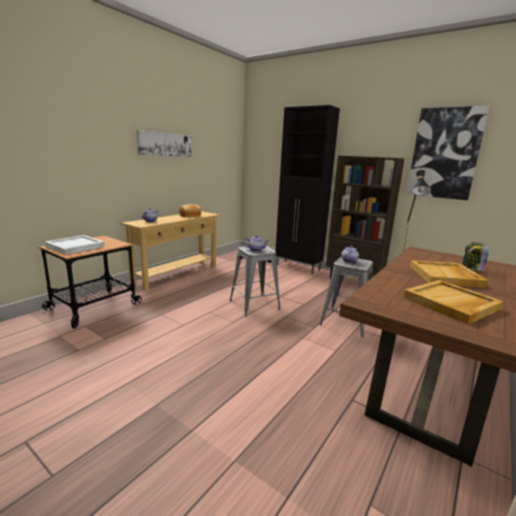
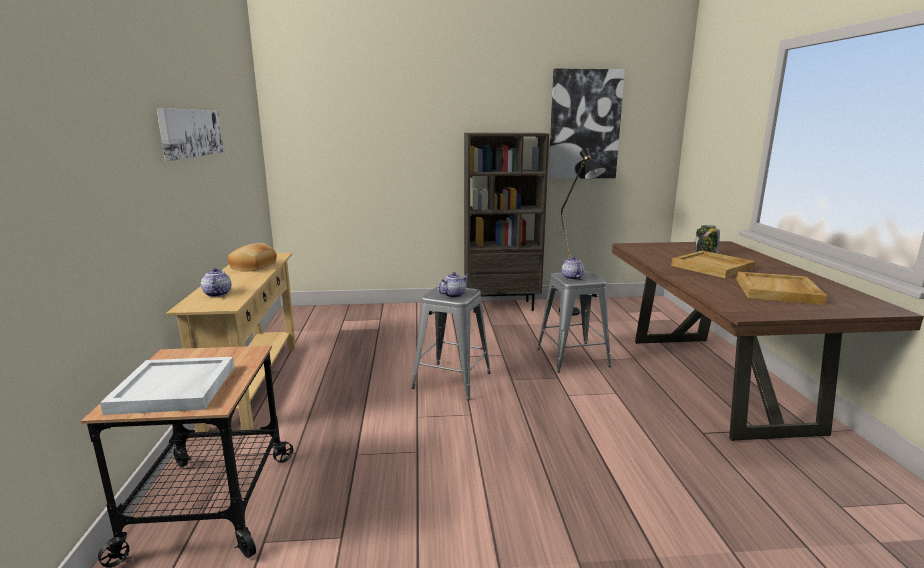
camera: 40 degrees left, 0 degrees up
black cabinet [275,105,340,274] -> none

